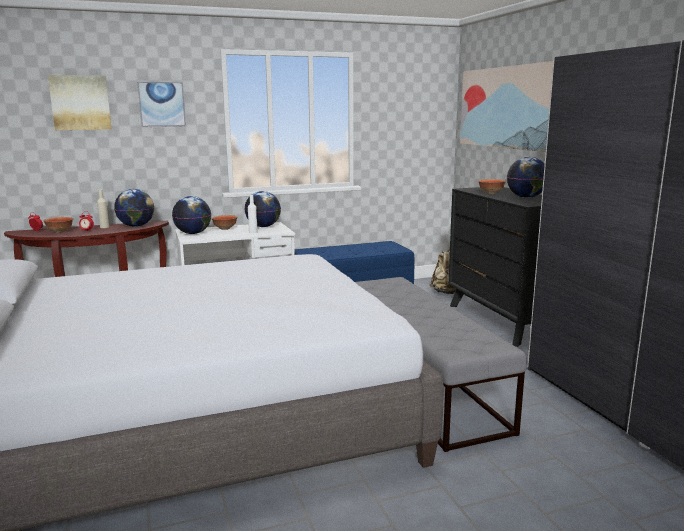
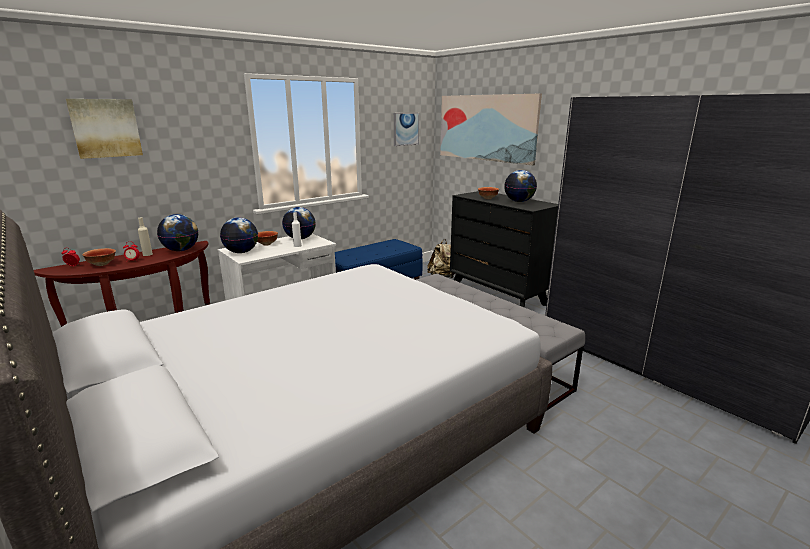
camera: 20 degrees left, 5 degrees up
picture [137,82,186,127] -> picture moved to [394,113,419,146]

